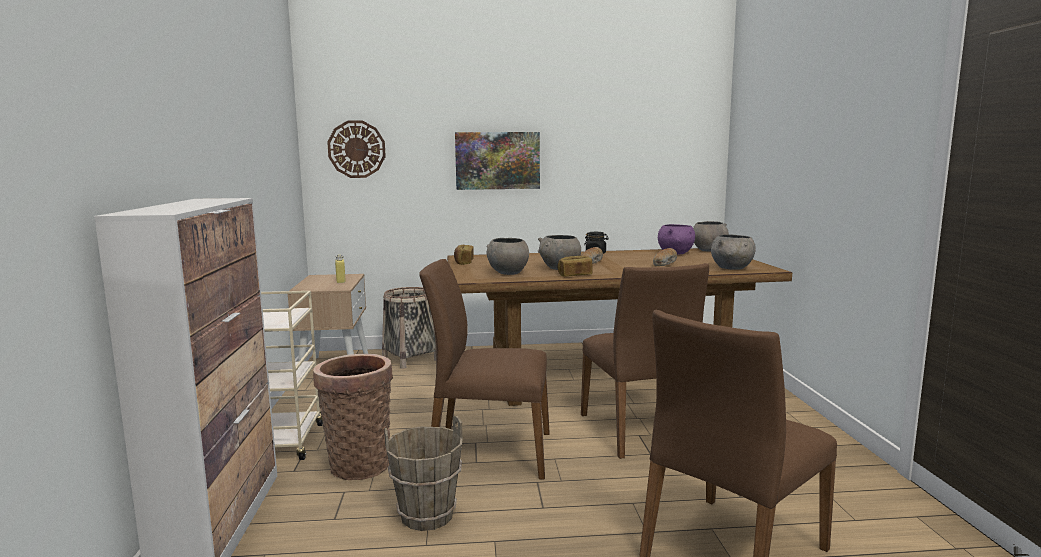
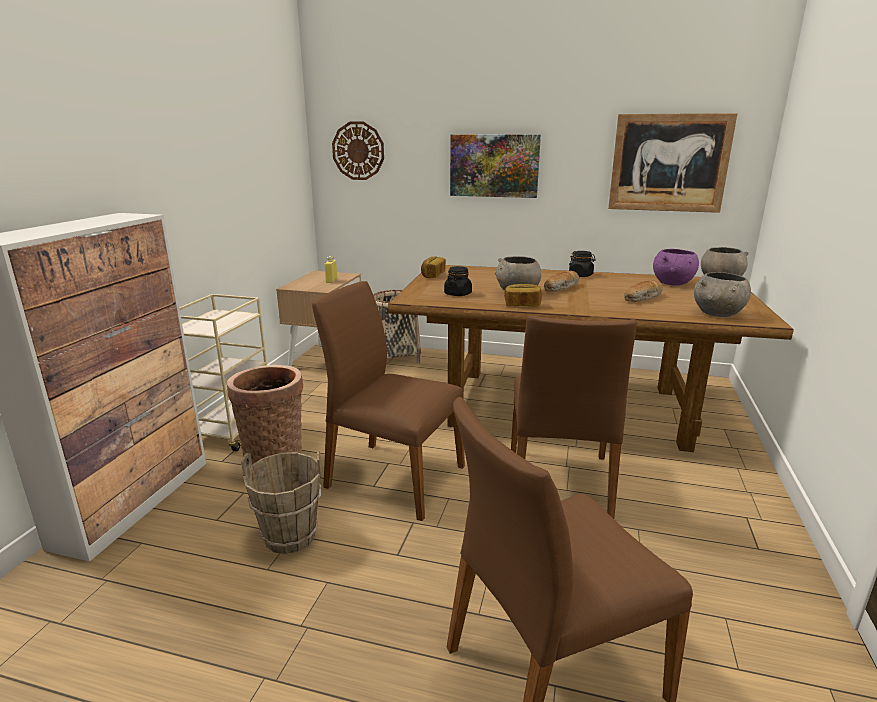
camera: 20 degrees right, 10 degrees up
grey bowl [486,238,529,275] -> black jar [444,266,472,296]
none -> picture [608,113,738,213]

